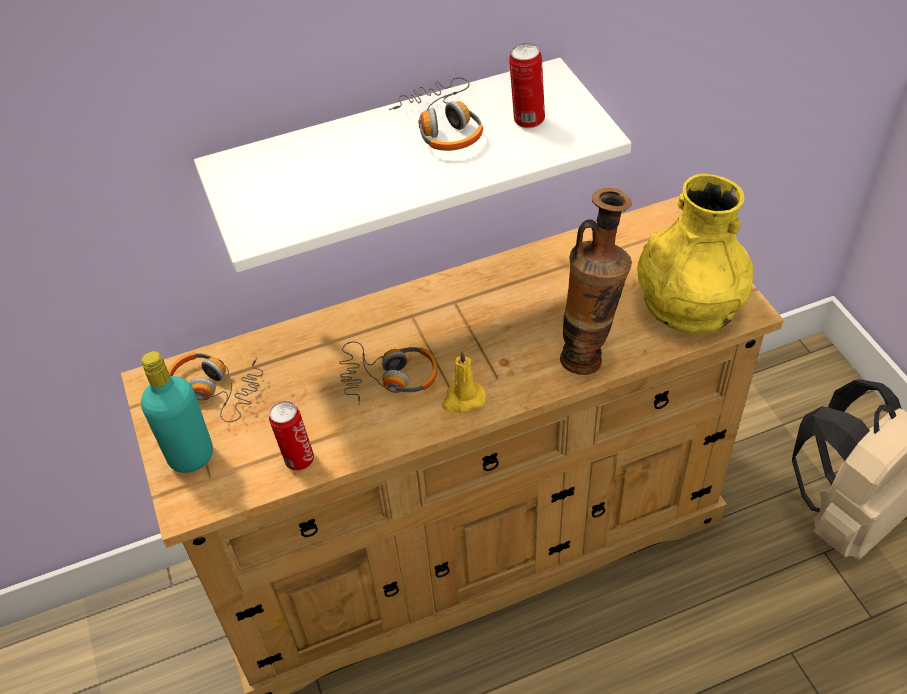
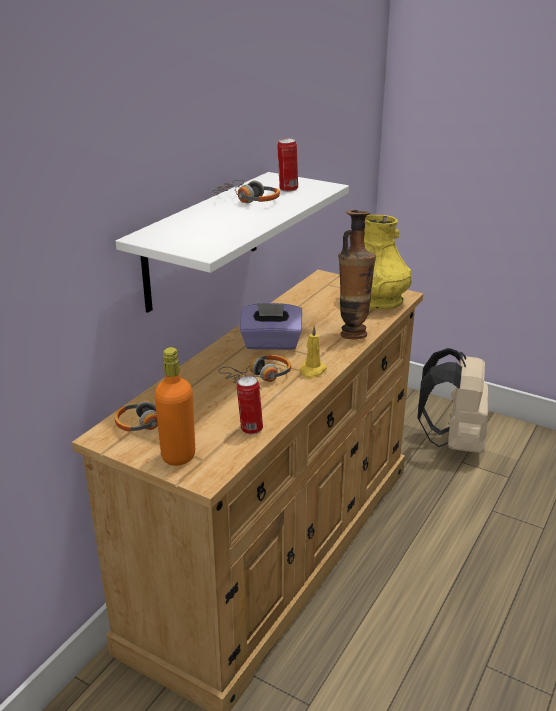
camera: 40 degrees left, 20 degrees down
turquoise bottle [141,351,213,473] -> orange bottle [155,347,195,466]
none -> purple tissue box [240,303,302,350]

